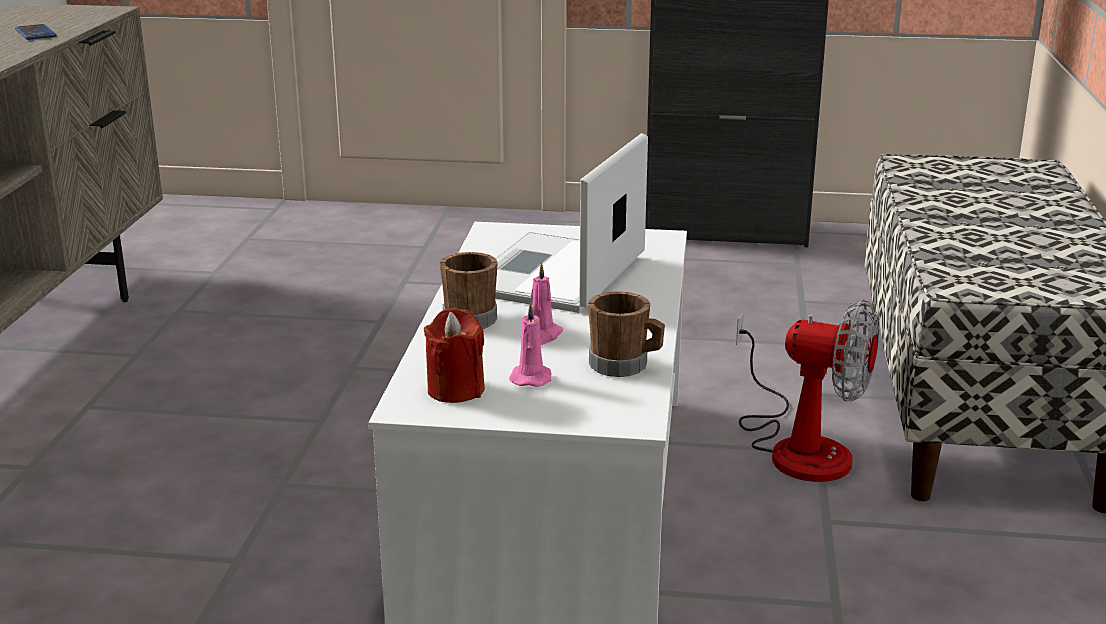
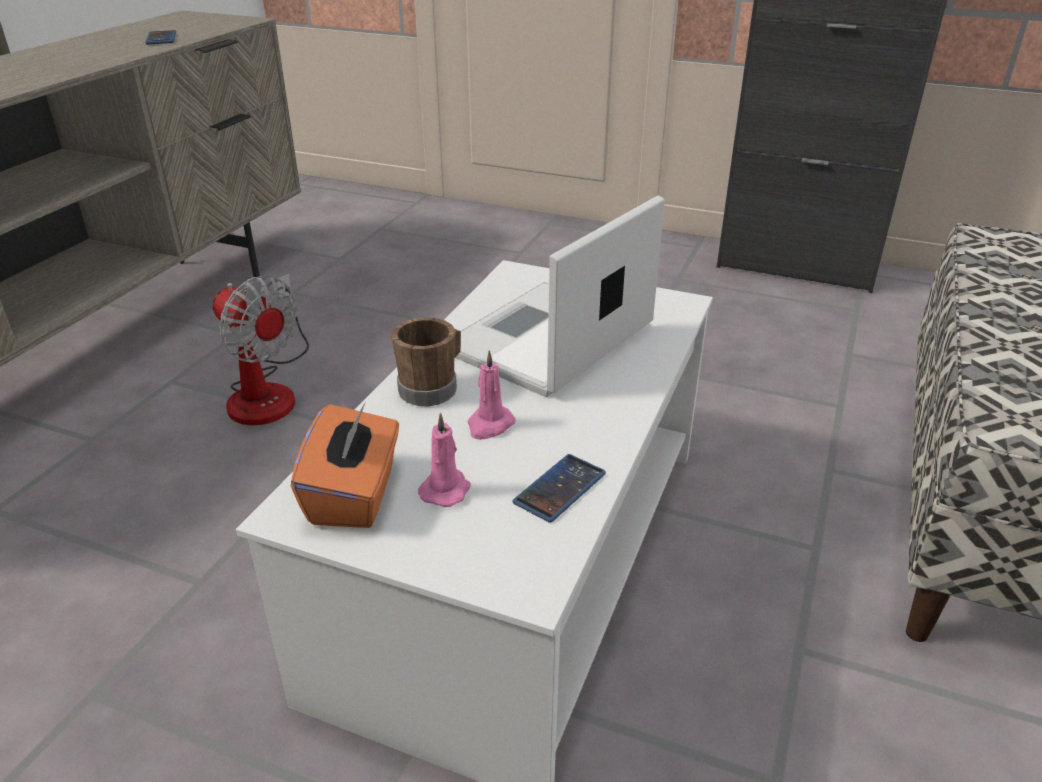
camera: 15 degrees right, 10 degrees up
red candle [424,308,485,403] -> orange tissue box [291,402,399,528]
brown mug [588,291,665,377] -> phone [512,454,606,523]
fan [736,300,880,482] -> fan moved to [213,274,309,425]

